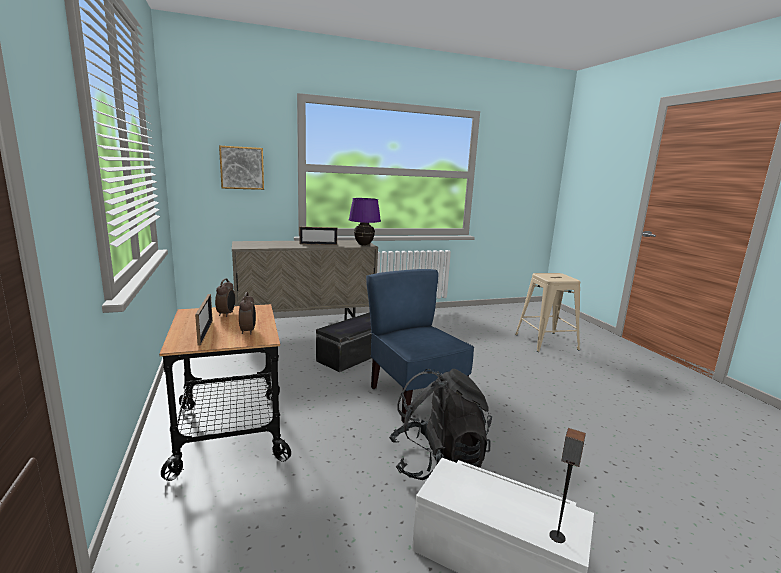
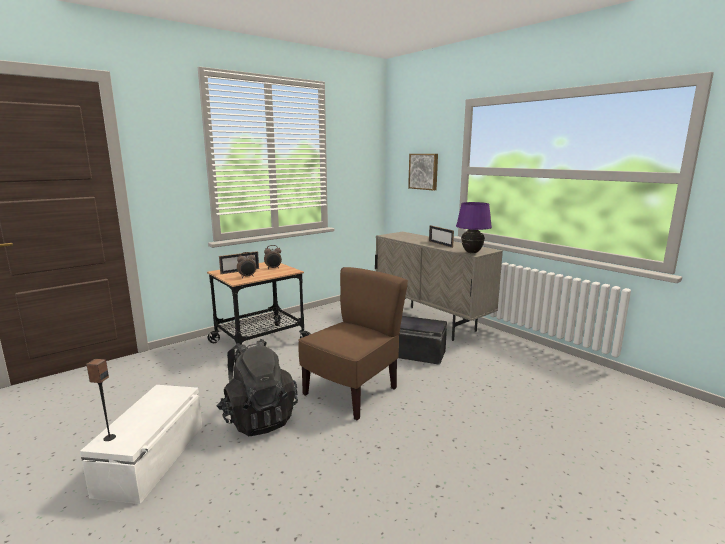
camera: 70 degrees right, 0 degrees up
blue chair [366,269,474,423] -> brown chair [298,267,408,420]
beige stool [515,273,580,352] -> none

